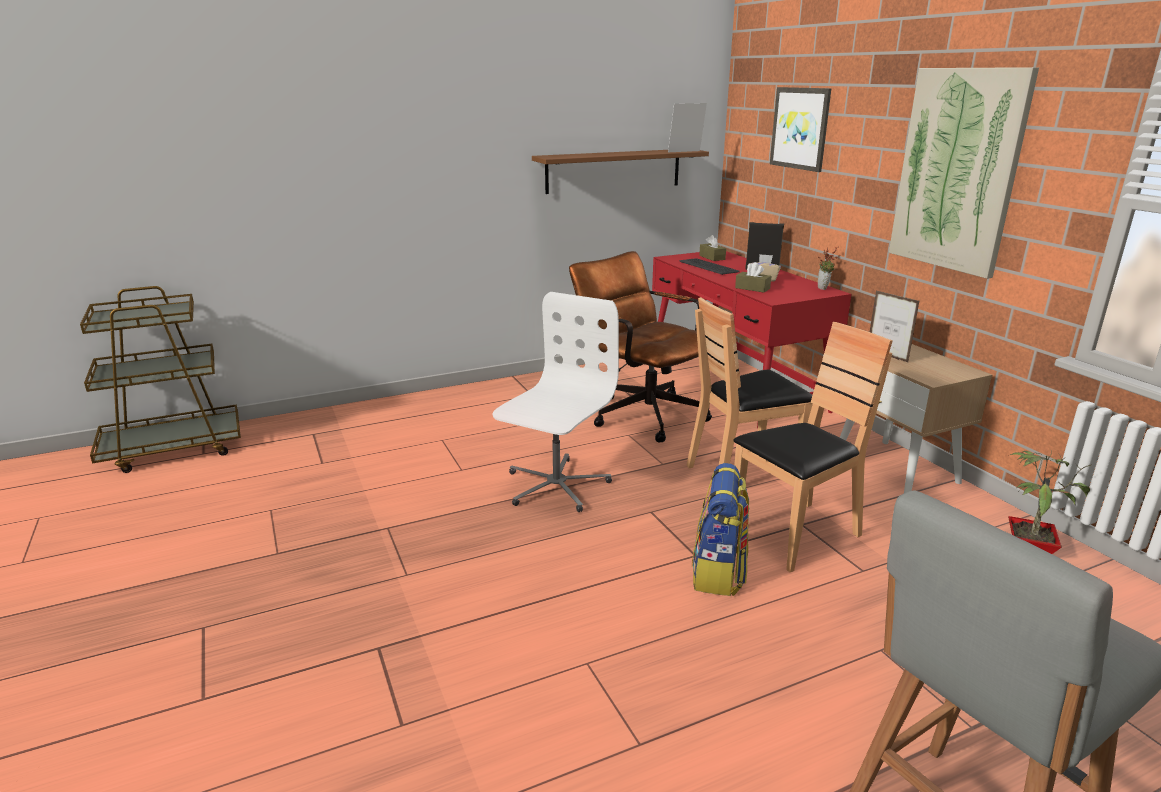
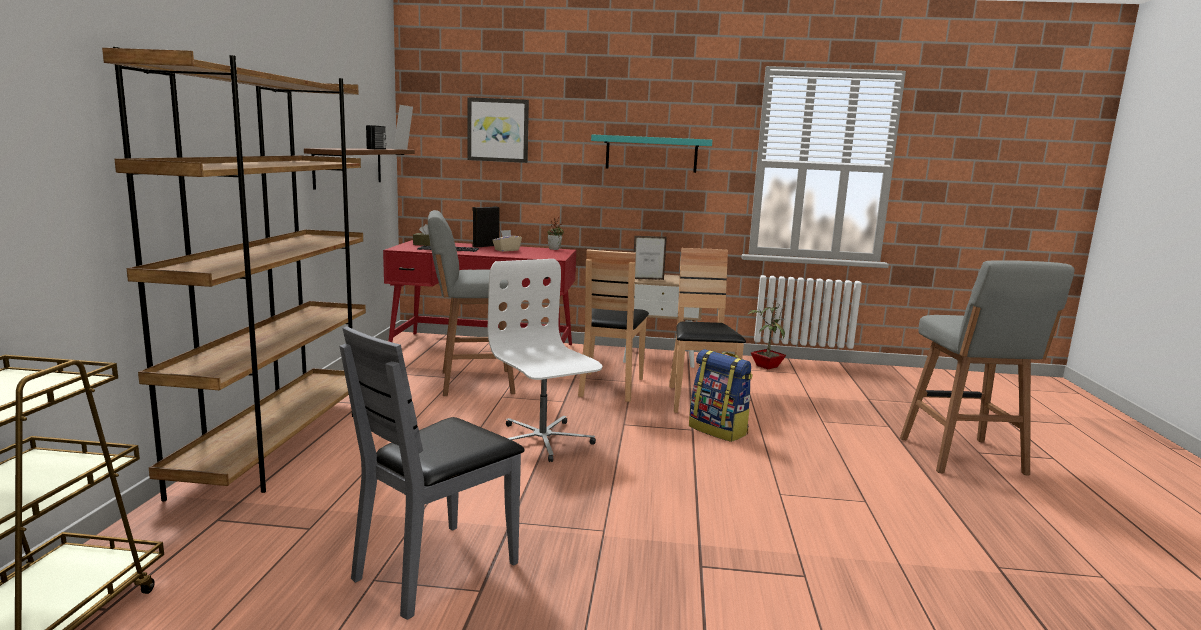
camera: 60 degrees left, 10 degrees down
brown office chair [569,251,712,442] -> grey stool [428,210,515,396]
brown tissue box [735,262,771,293] -> none
picture [889,67,1039,279] -> turquoise shelf [591,134,712,173]
none -> brown bookcase [102,47,366,502]
none -> grey chair [339,326,525,620]
none -> radio [366,125,387,149]

